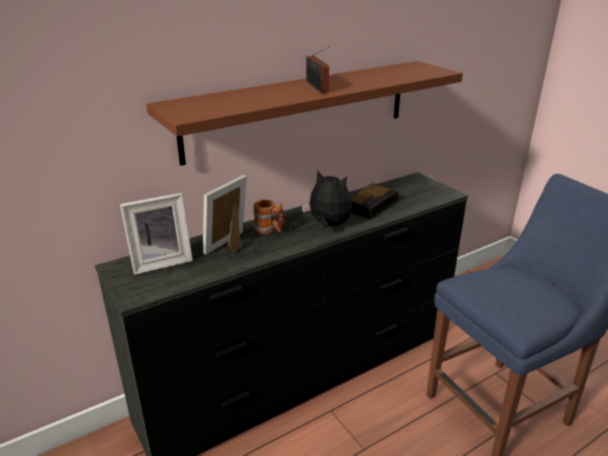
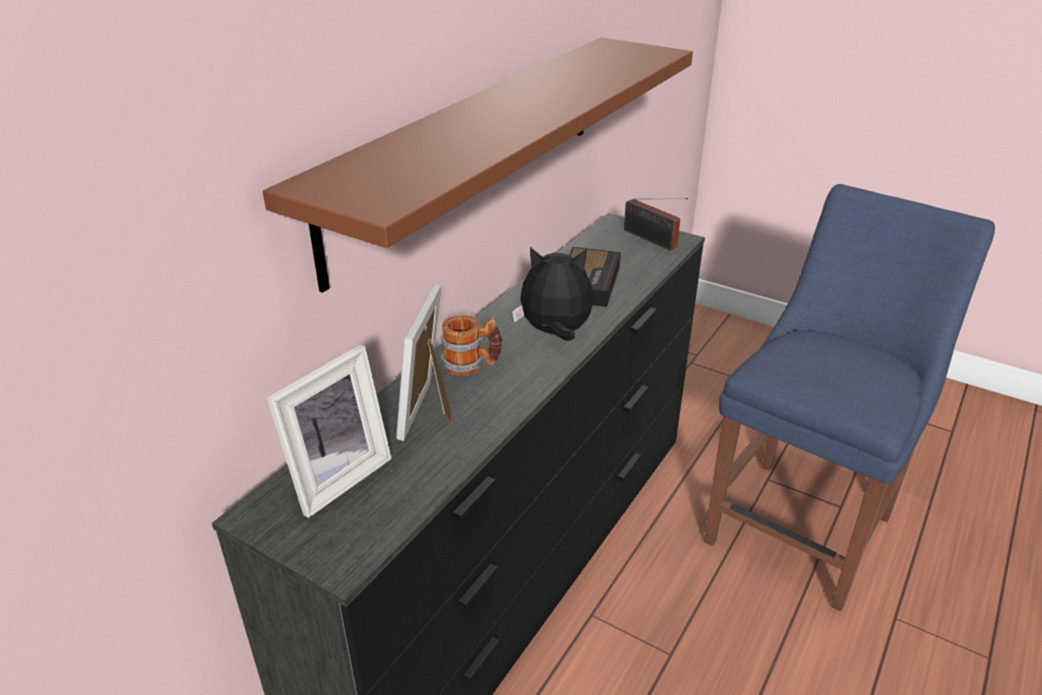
camera: 25 degrees left, 5 degrees up
radio [306,46,330,93] -> radio moved to [624,198,688,250]

